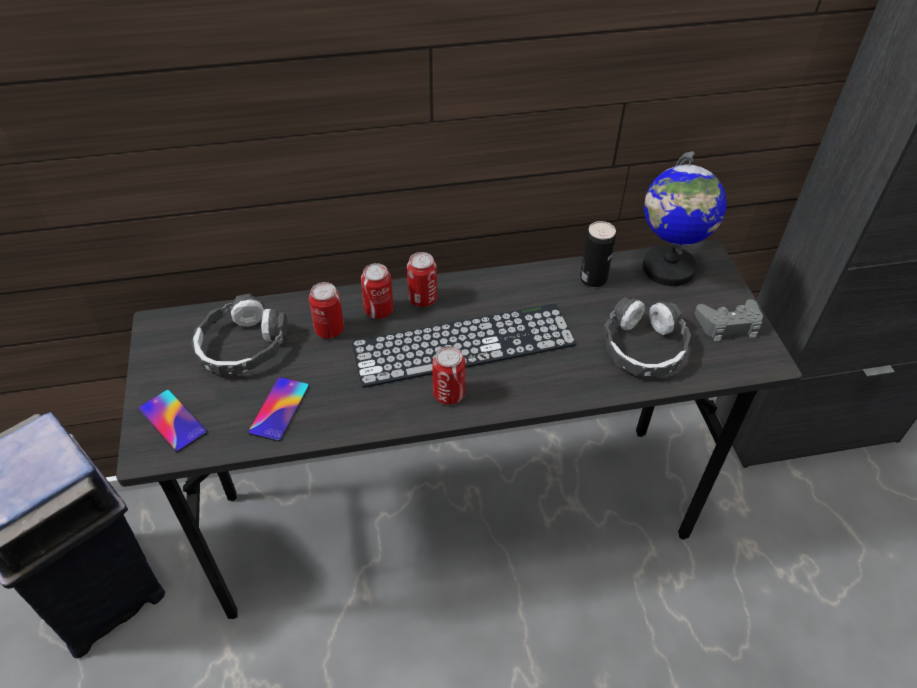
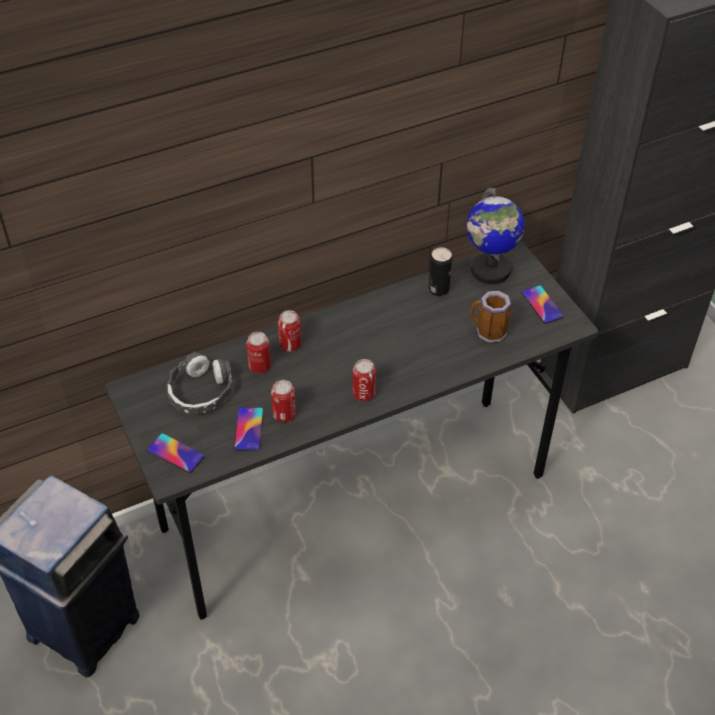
camera: 15 degrees left, 0 degrees up
keyboard [352,304,576,388] -> none
can [407,252,437,307] -> can moved to [271,380,296,422]
headphones [602,297,691,377] -> mug [470,291,511,343]
grey game controller [694,299,763,341] -> phone [521,285,564,324]

